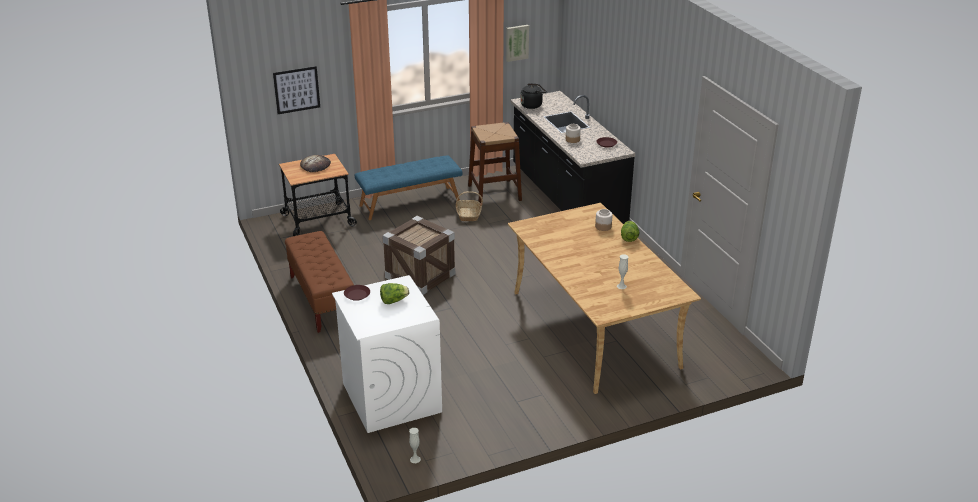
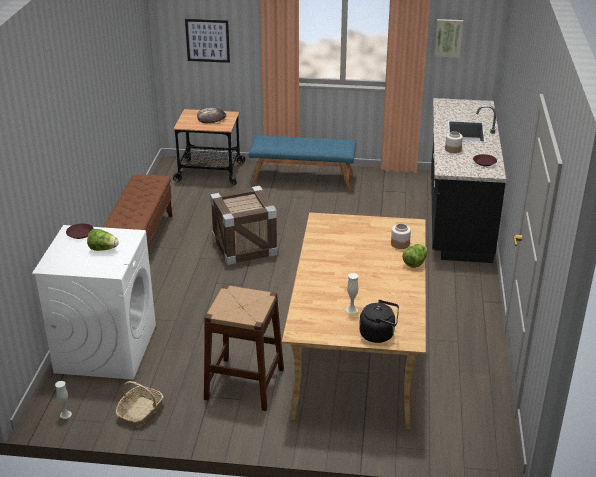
camera: 30 degrees right, 0 degrees up
basket [456,191,483,221] -> basket moved to [116,381,163,426]
brown stool [468,122,522,203] -> brown stool moved to [204,285,284,411]
black kettle [521,83,547,109] -> black kettle moved to [359,300,399,343]

